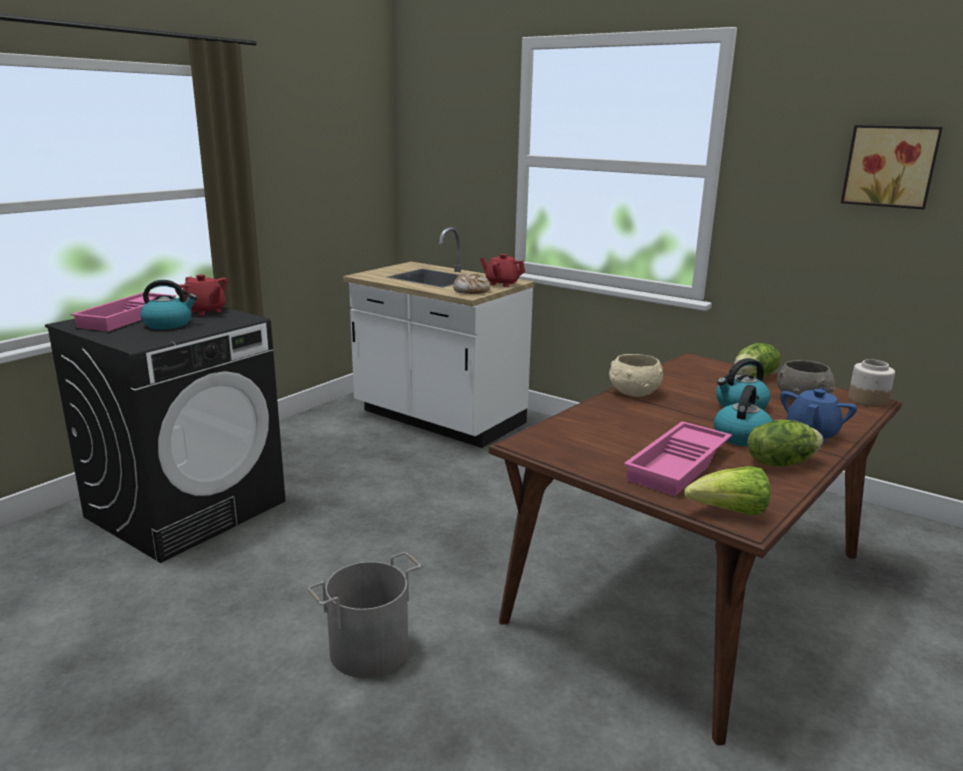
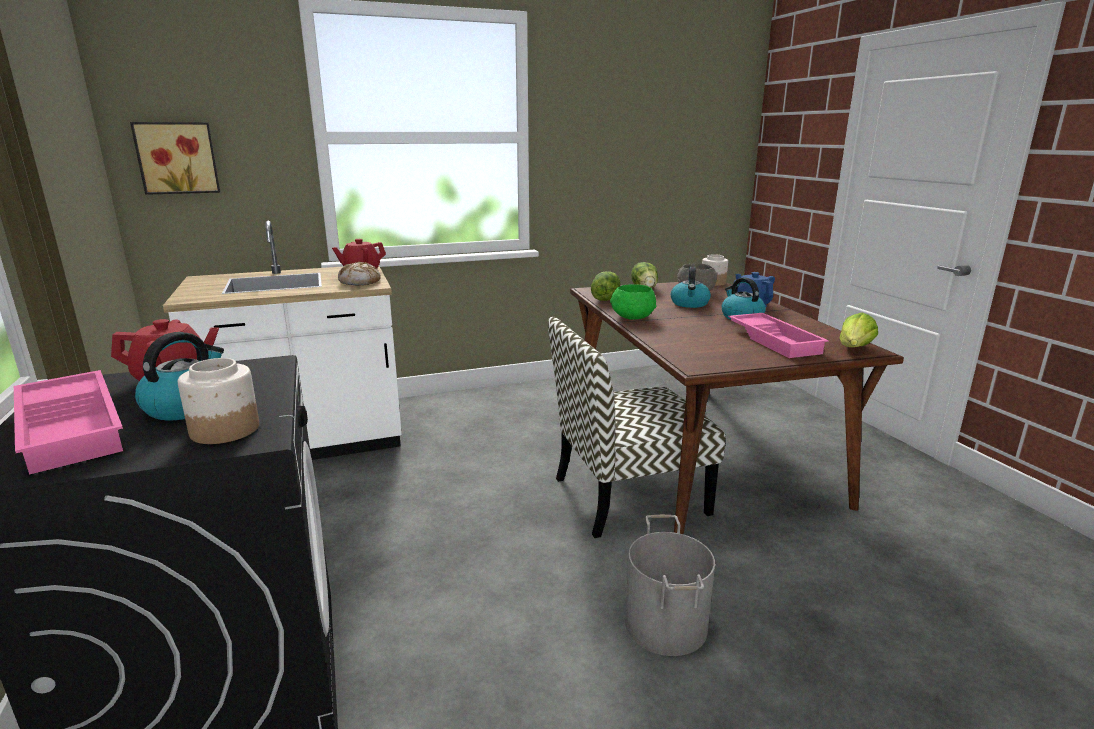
camera: 55 degrees left, 0 degrees up
beige bowl [609,354,663,396] -> green bowl [610,284,656,320]
lettuce [747,420,823,467] -> lettuce moved to [591,271,620,301]
picture [841,125,943,209] -> picture moved to [130,122,220,195]
none -> jar [177,358,259,444]
none -> chair [548,317,726,538]

